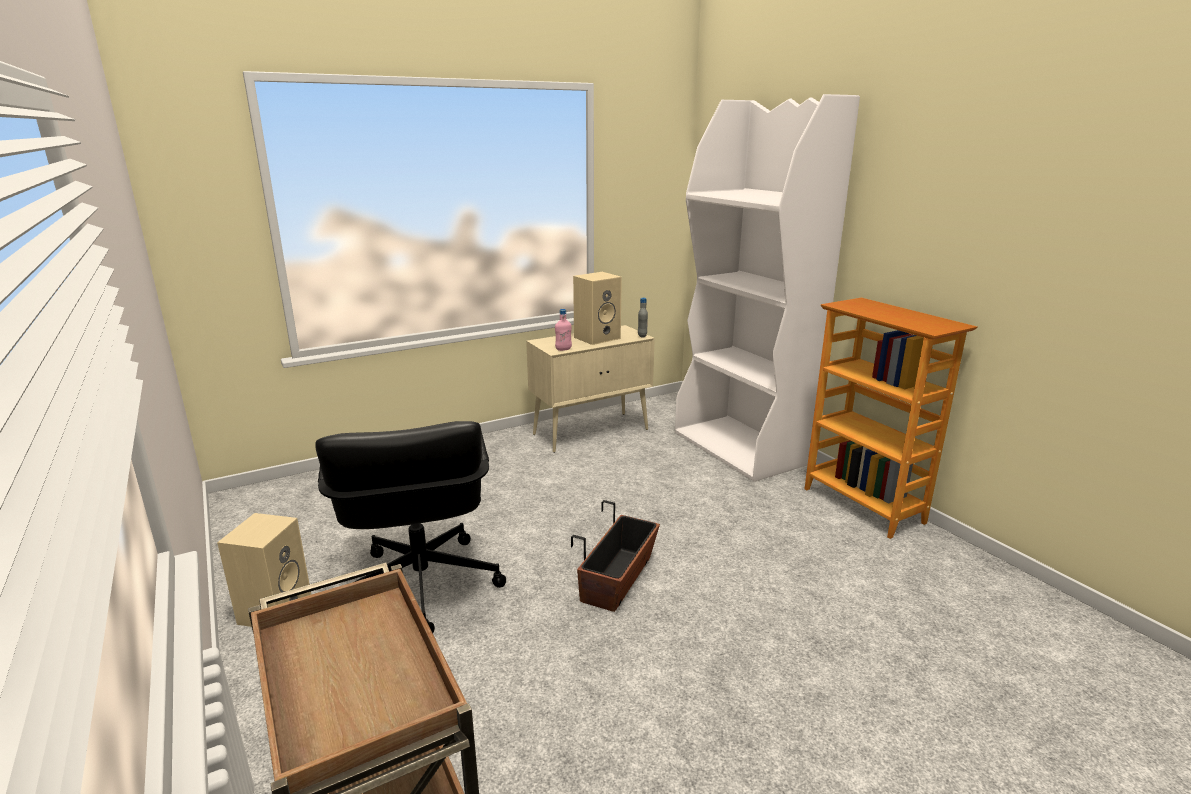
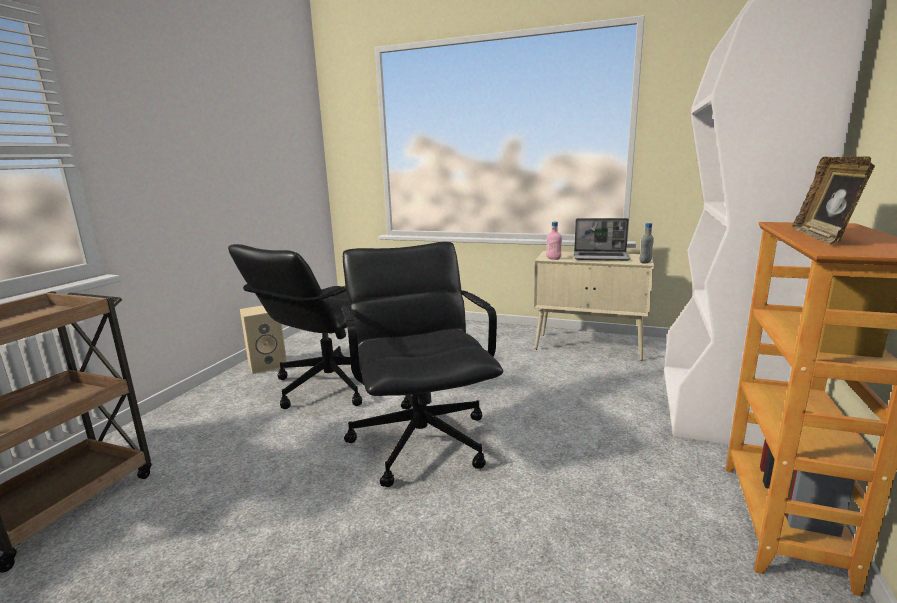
camera: 50 degrees right, 5 degrees down
planter [571,500,660,612] -> black office chair [341,242,503,487]
beige speaker [573,272,622,345] -> laptop [574,218,630,261]
none -> picture frame [792,156,875,244]

